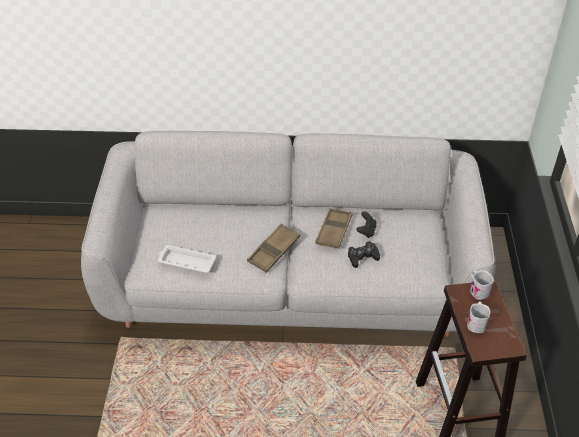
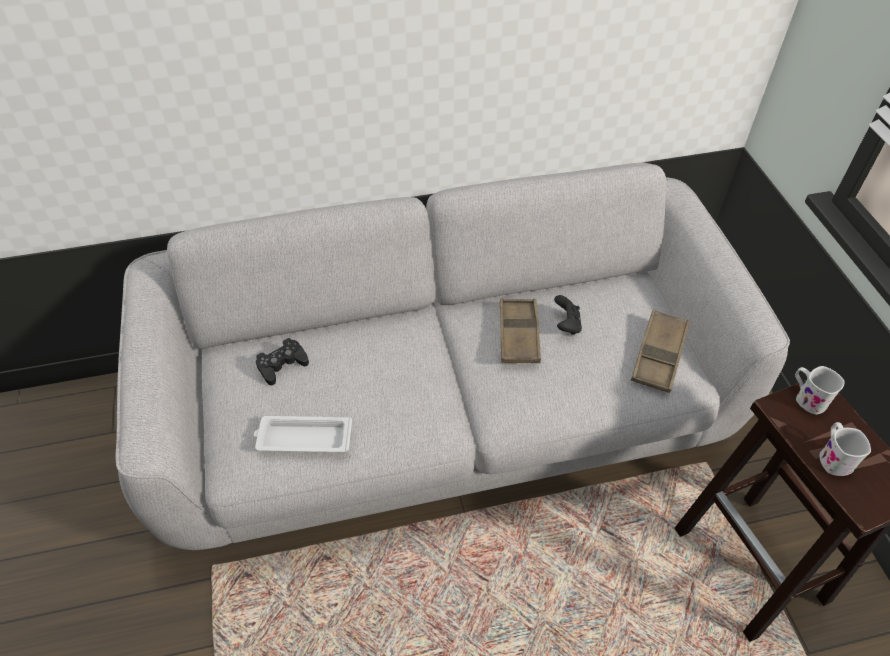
camera: 15 degrees left, 5 degrees up
brown tray [247,223,300,273] -> brown tray moved to [631,310,690,393]
black game controller [348,241,380,268] -> black game controller moved to [256,338,309,385]

